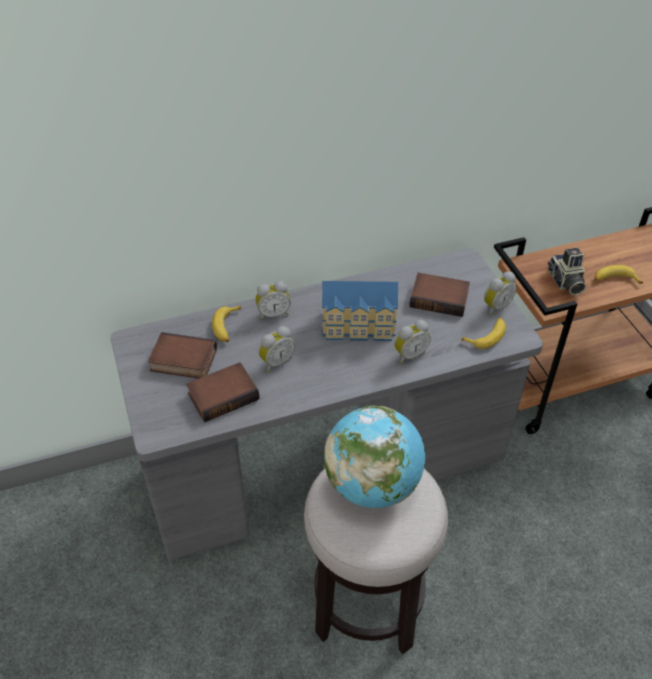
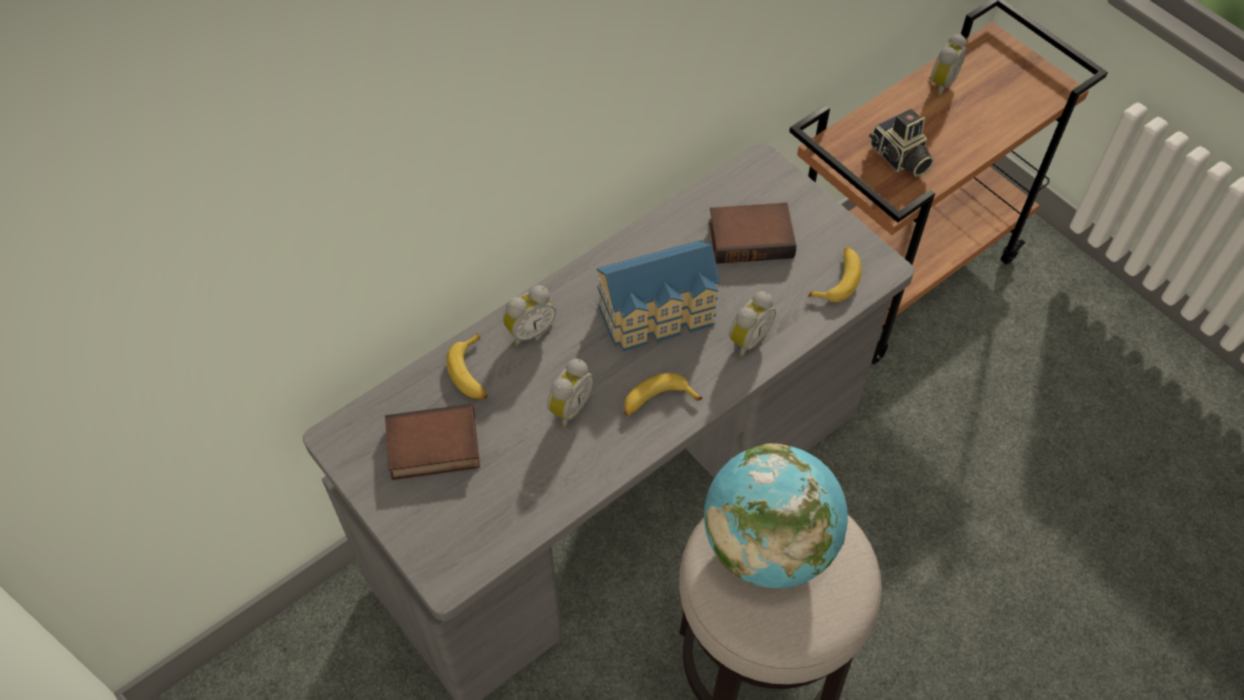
camera: 20 degrees left, 10 degrees up
book [186,362,260,422] -> none
alarm clock [484,271,517,316] -> alarm clock moved to [929,34,967,96]
banana [594,265,643,284] -> banana moved to [624,373,703,416]

